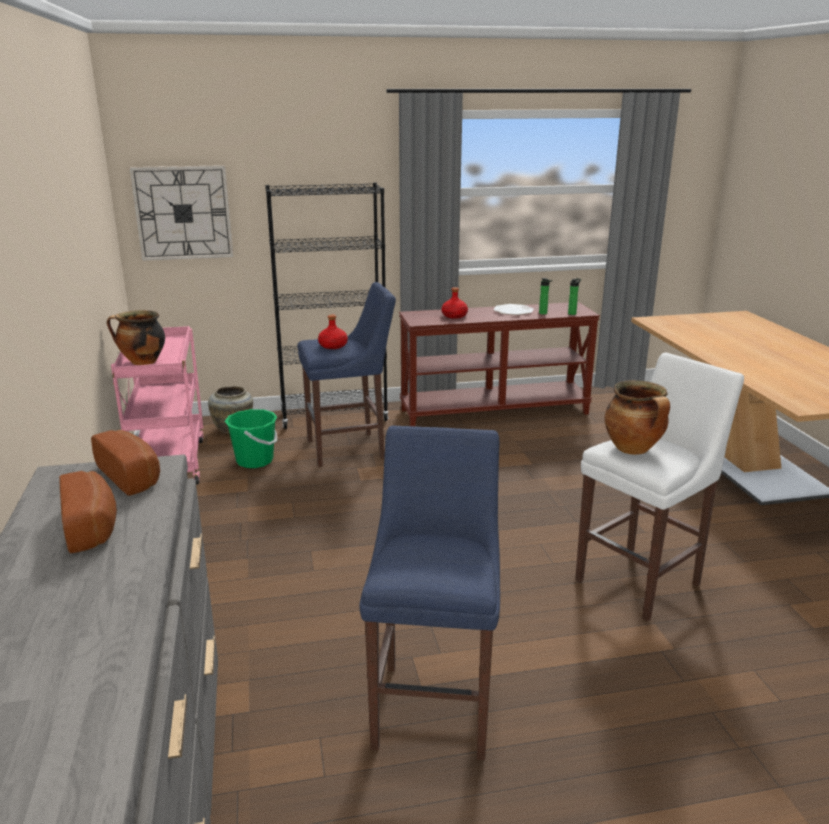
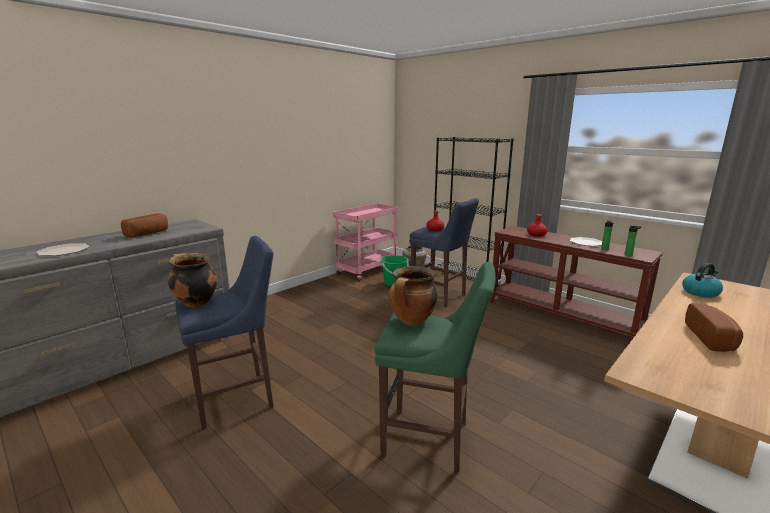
camera: 55 degrees right, 5 degrees down
bread [91,430,160,496] -> bread moved to [685,303,743,352]
cooking pot [107,310,165,365] -> cooking pot moved to [168,253,218,307]
wall clock [129,165,234,261] -> none
white stool [575,353,744,622] -> green stool [375,262,495,473]
none -> plate [36,243,90,256]
none -> kettle [682,263,723,298]

